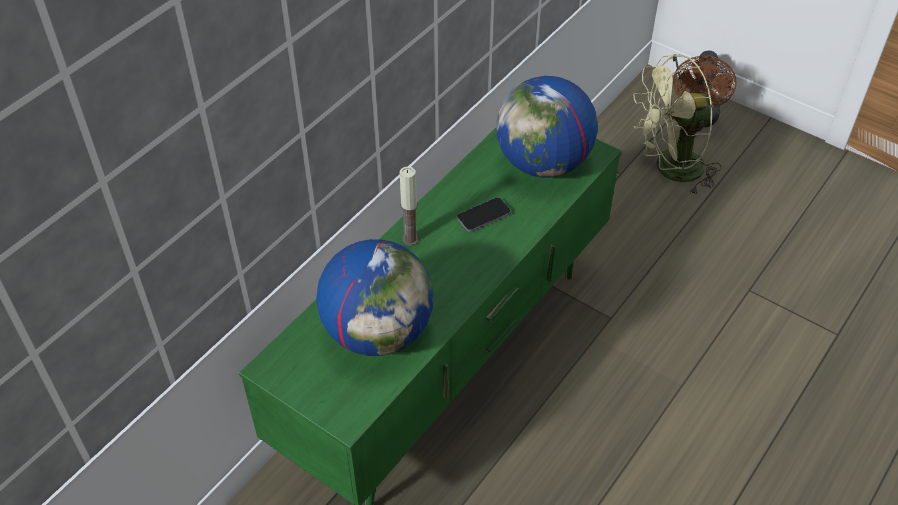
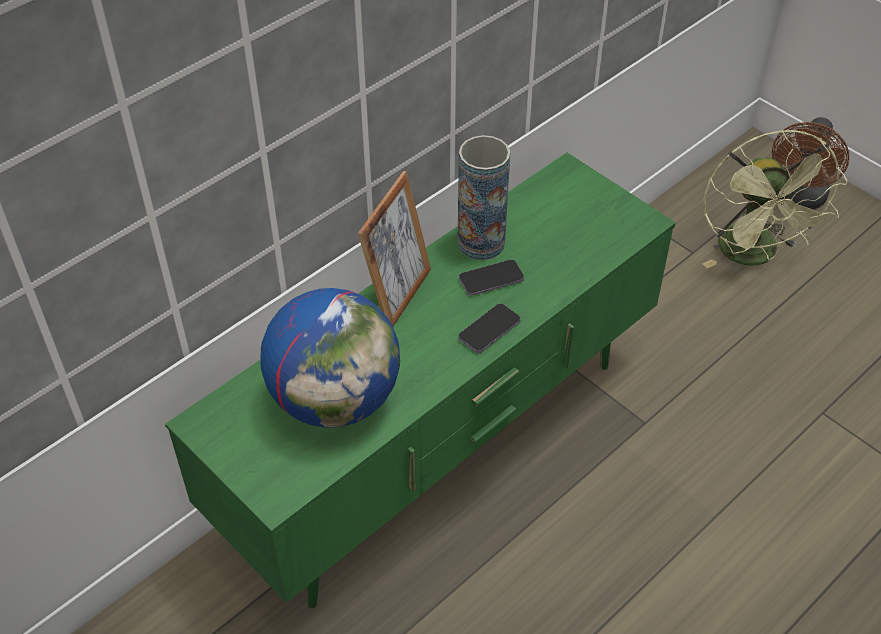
camera: 10 degrees right, 0 degrees up
candle [399,166,419,245] -> picture frame [358,171,431,327]
globe [496,76,598,178] -> none
green fan [633,54,721,196] -> green fan turned 90 degrees counterclockwise [703,129,848,268]
none -> vase [457,135,510,260]
none -> phone [458,304,521,353]

